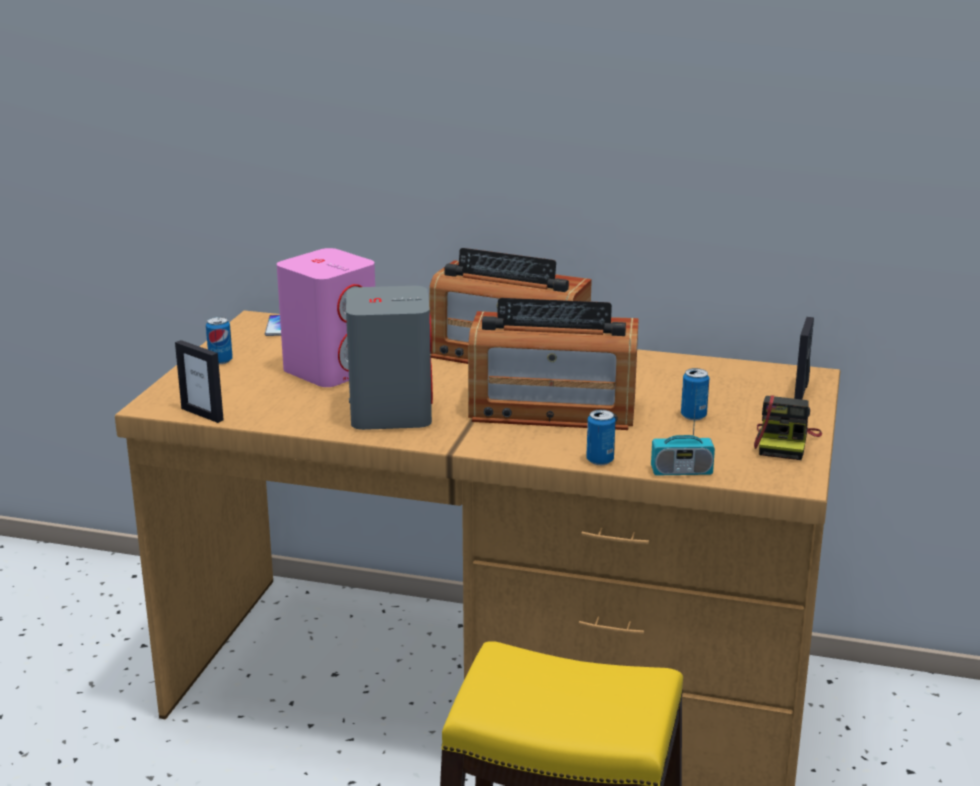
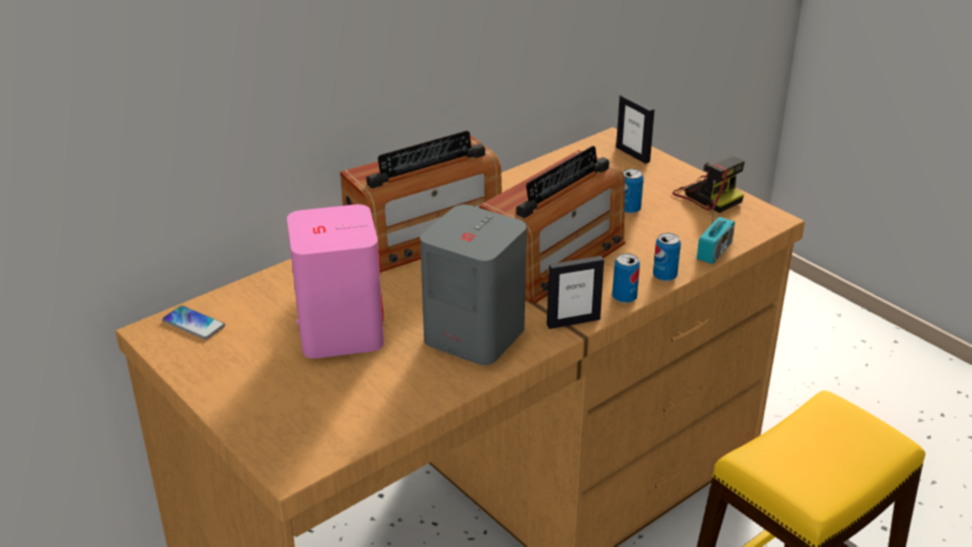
camera: 55 degrees left, 10 degrees up
picture frame [175,340,224,423] -> picture frame moved to [547,256,604,329]
can [206,317,233,364] -> can moved to [612,253,640,303]

